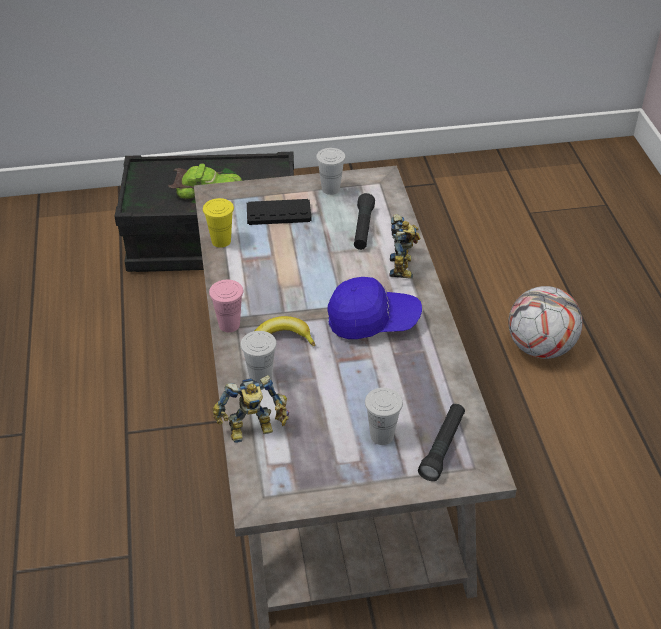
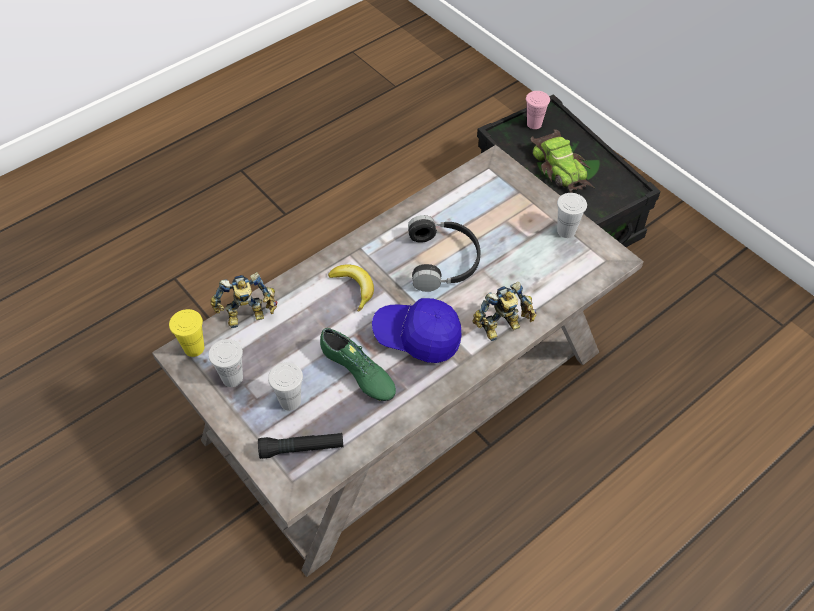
camera: 60 degrees right, 10 degrees up
yellow cup [203,198,234,248] -> yellow cup moved to [169,309,204,357]
pink cup [209,280,243,332] -> pink cup moved to [526,91,550,129]
toy robot [212,375,289,443] -> toy robot turned 60 degrees counterclockwise [211,272,277,328]
white cup [240,331,277,384] -> white cup moved to [208,339,243,387]
black game controller [247,199,312,225] -> none
blue cap [327,277,422,339] -> blue cap turned 135 degrees clockwise [372,298,461,363]
black flashlight [354,193,375,250] -> none
football [508,286,583,359] -> none
none -> green shoe [320,328,396,401]
none -> black headphones [408,215,481,292]

